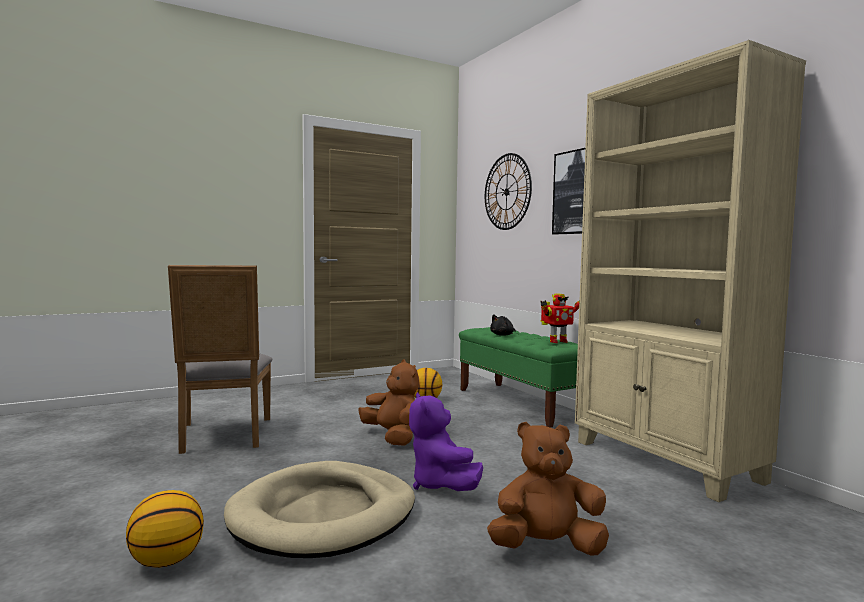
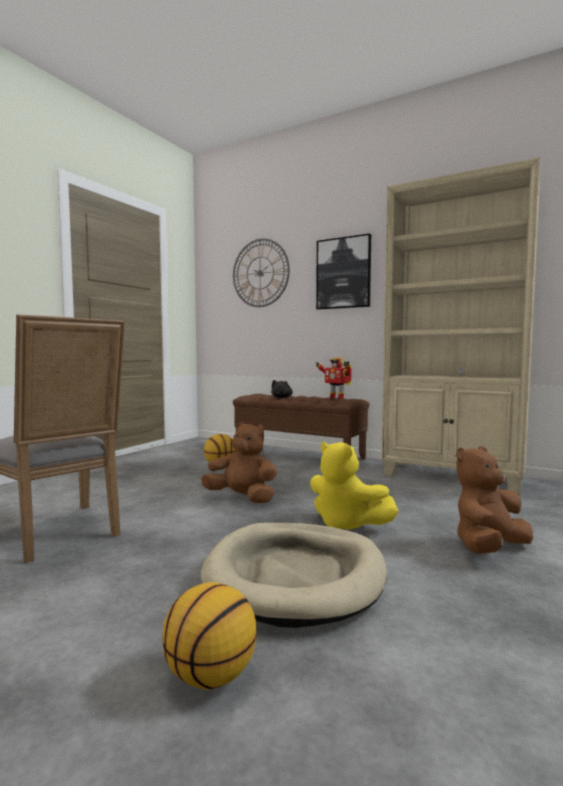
camera: 30 degrees left, 0 degrees up
purple plush toy [409,392,483,491] -> yellow plush toy [310,442,398,529]
green bench [459,327,578,428] -> brown bench [233,394,369,460]
toy robot [540,293,580,343] -> toy robot turned 90 degrees clockwise [316,358,352,399]

